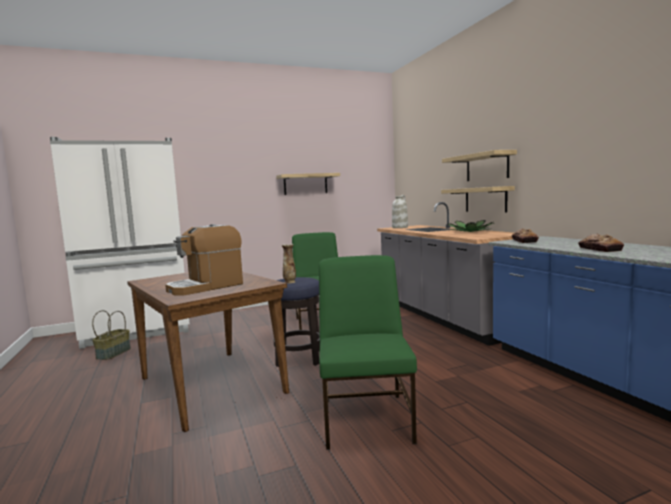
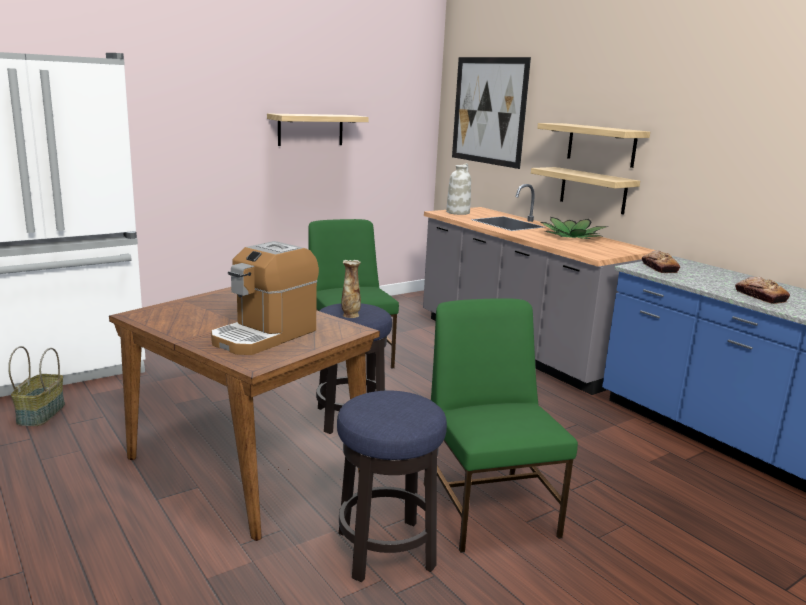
camera: 15 degrees left, 10 degrees up
none -> stool [337,391,447,582]
none -> picture [452,57,531,169]

